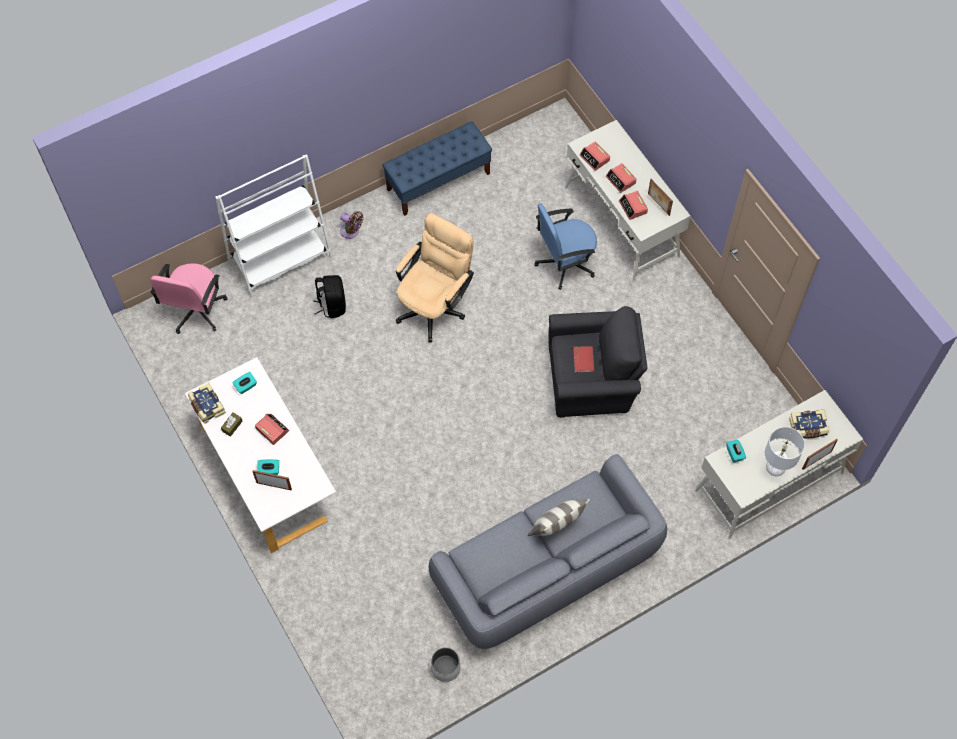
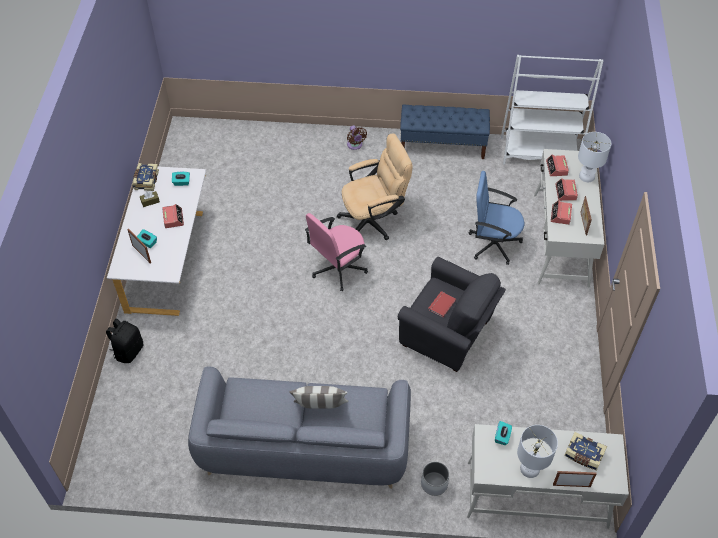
camera: 35 degrees right, 10 degrees down
pink office chair [150,263,227,334] -> pink office chair moved to [305,213,368,291]
white bookcase [215,154,333,297] -> white bookcase moved to [501,55,603,165]
black backpack [313,275,346,318] -> black backpack moved to [106,319,143,363]
white planter [431,647,460,682] -> white planter moved to [421,462,449,496]
none -> white table lamp [578,132,611,182]

